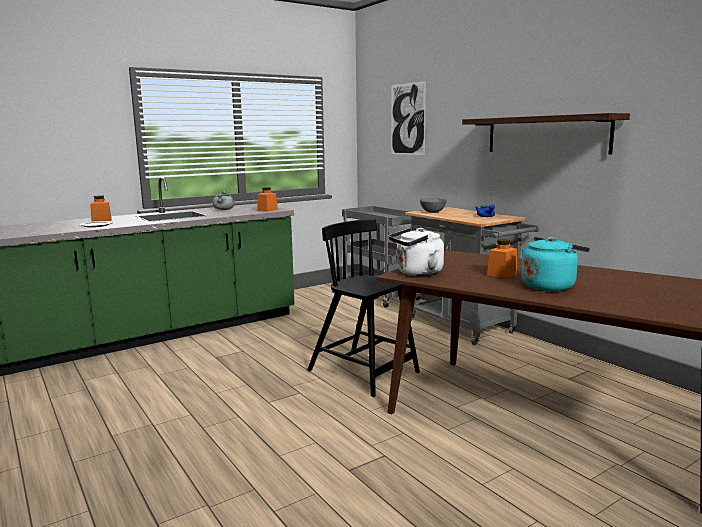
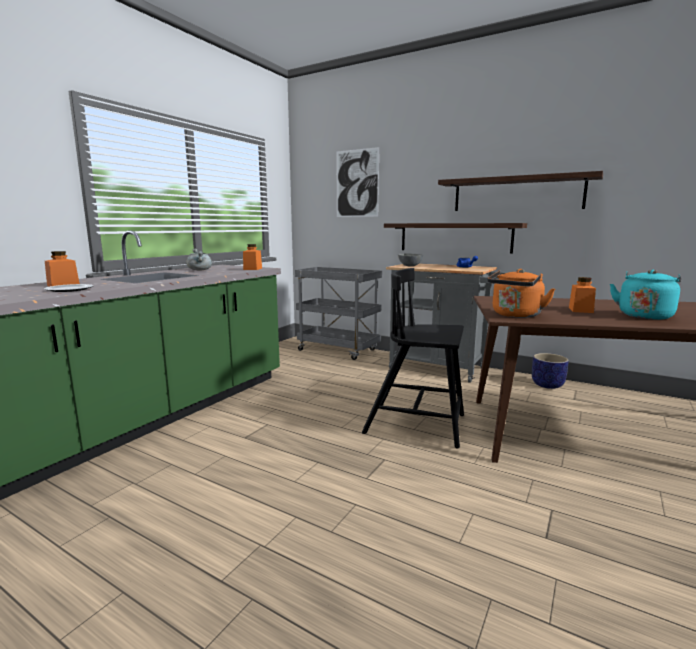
camera: 25 degrees left, 0 degrees up
white kettle [389,228,444,276] -> orange kettle [487,269,555,318]
none -> shelf [384,223,527,254]
none -> planter [532,353,569,389]

